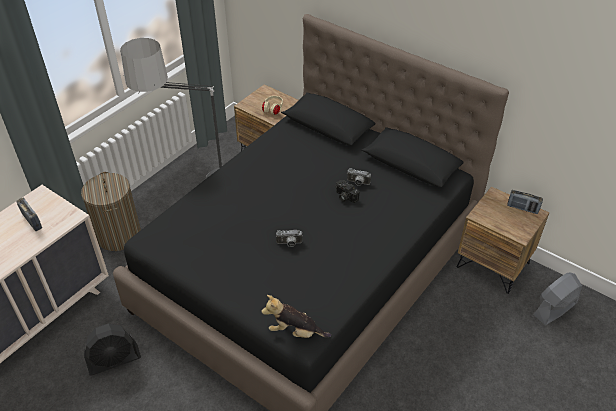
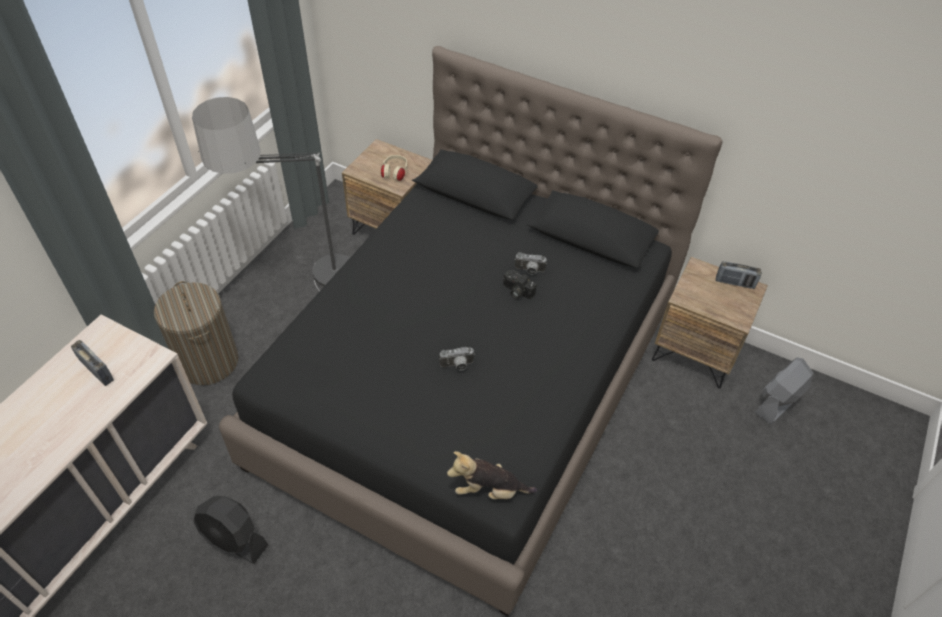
camera: 10 degrees left, 5 degrees up
black fan [84,323,141,376] -> black fan turned 60 degrees clockwise [193,496,268,564]

